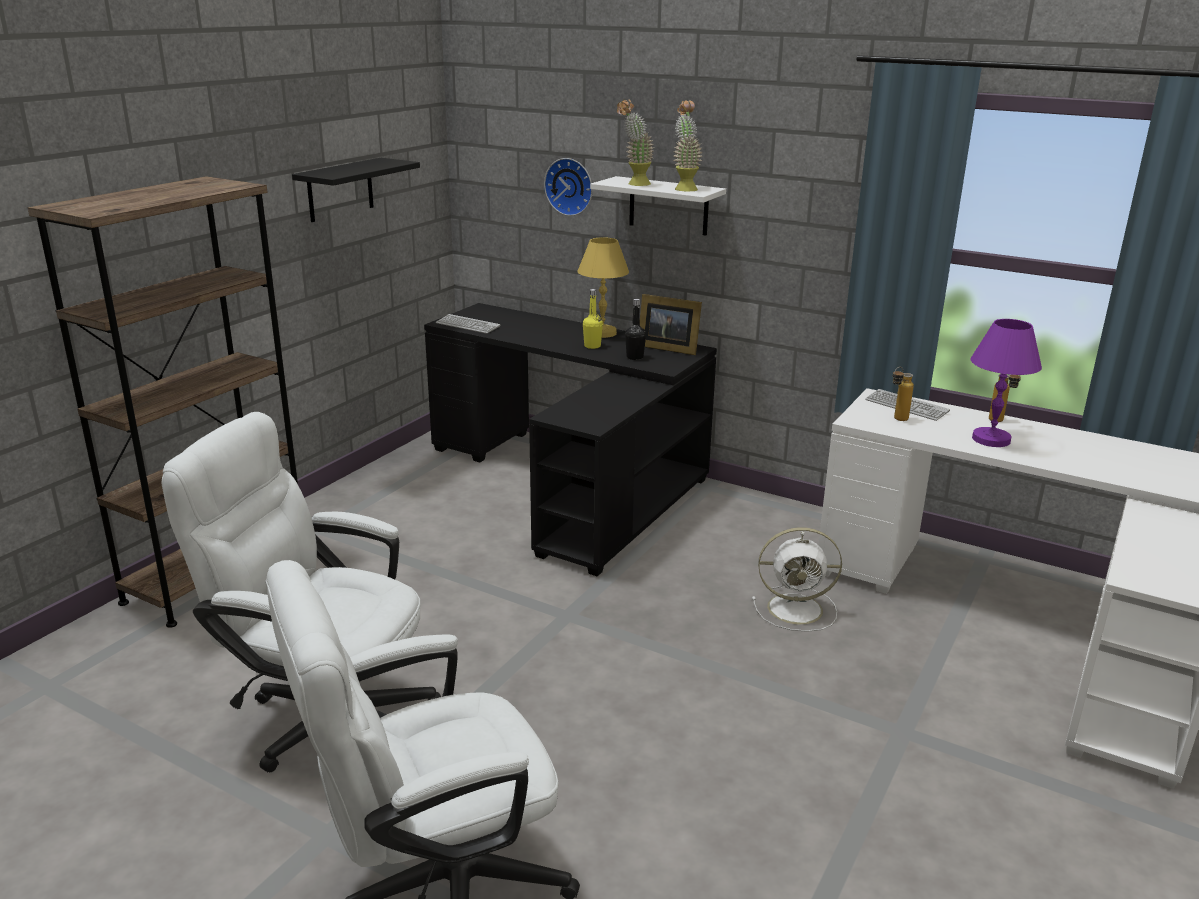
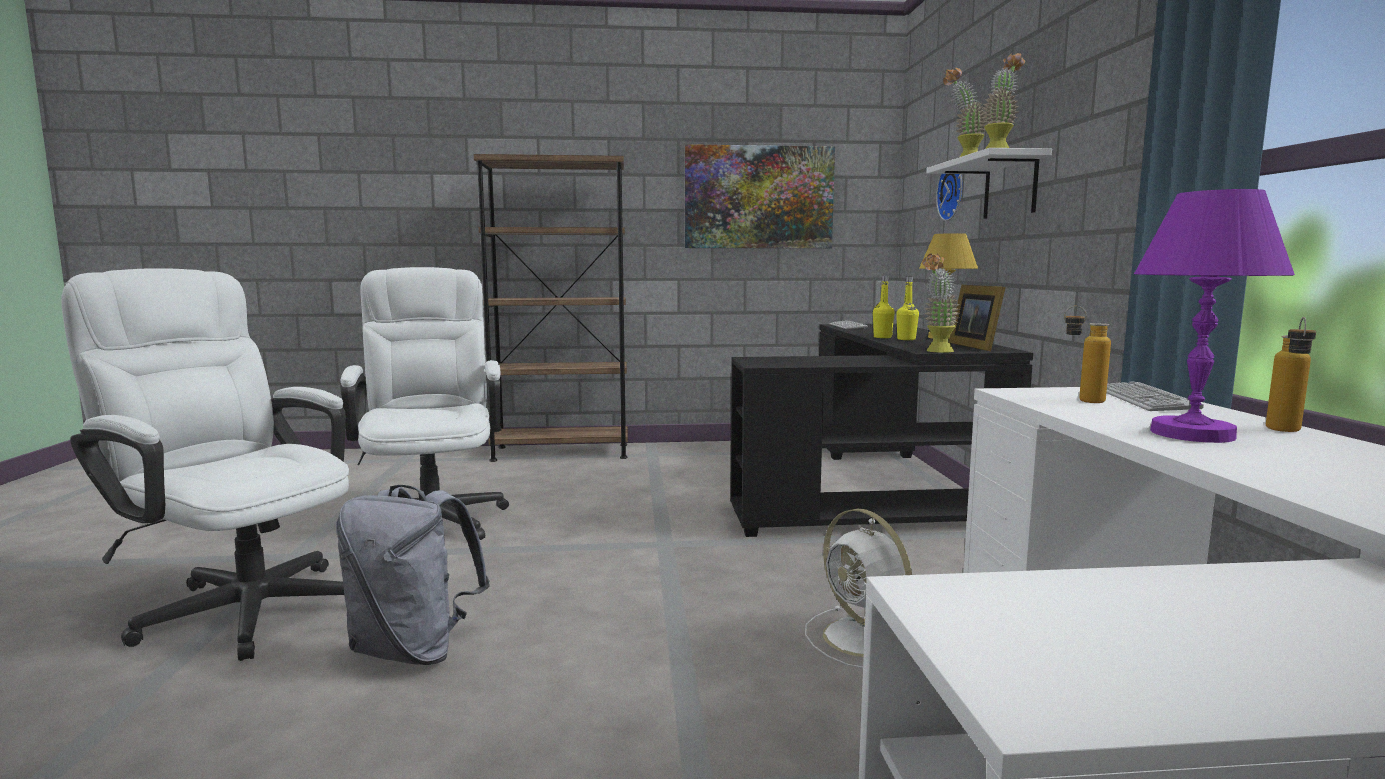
camera: 55 degrees right, 15 degrees down
black shelf [292,158,420,222] -> picture [685,144,835,248]
black bottle [625,299,646,360] -> none
none -> grey backpack [336,485,490,665]
none -> yellow bottle [873,276,895,338]
none -> potted plant [922,254,960,353]

